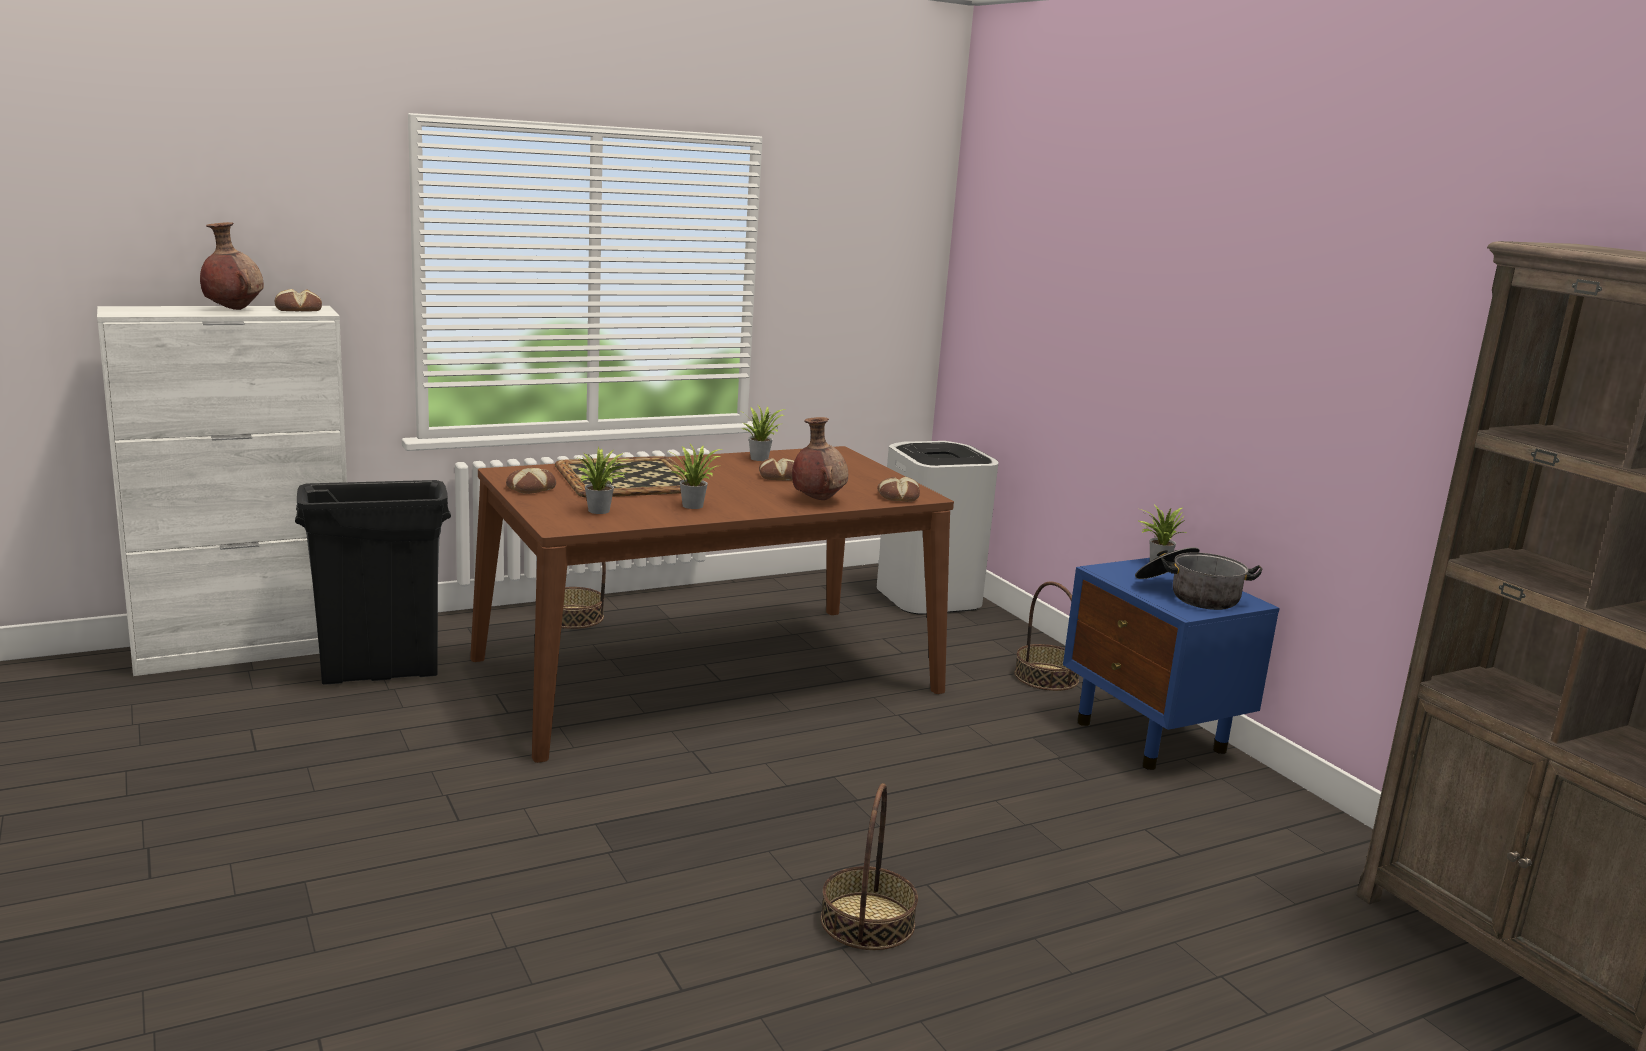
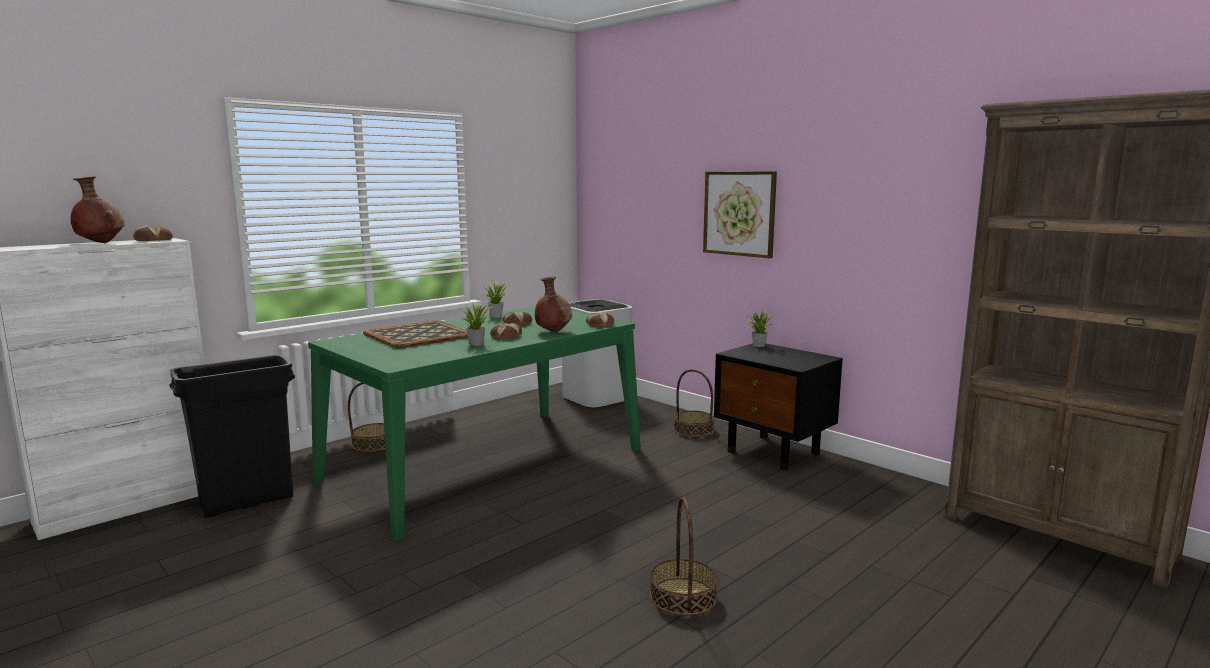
camera: 15 degrees left, 5 degrees down
brown dining table [470,446,954,763] -> green dining table [308,306,641,541]
bread [506,468,556,494] -> bread moved to [490,323,522,339]
potted plant [578,447,630,514] -> none
blue nightstand [1063,558,1280,770] -> black nightstand [714,343,843,470]
cooking pot [1135,547,1262,610] -> none
none -> picture [703,171,777,258]

